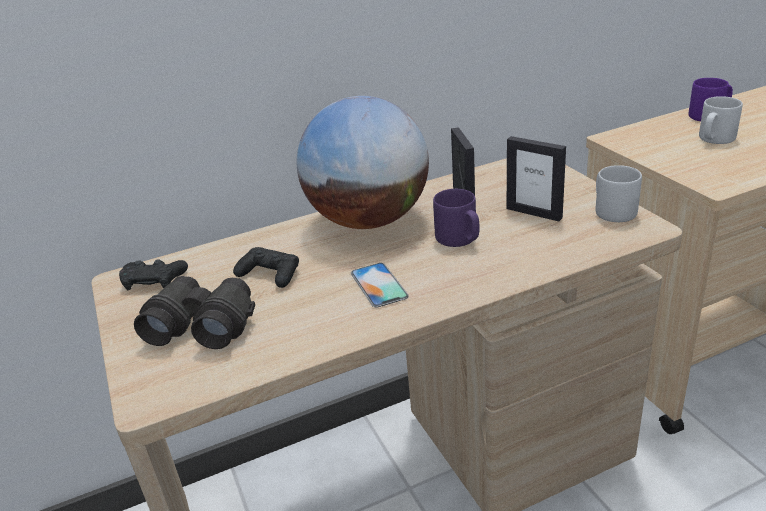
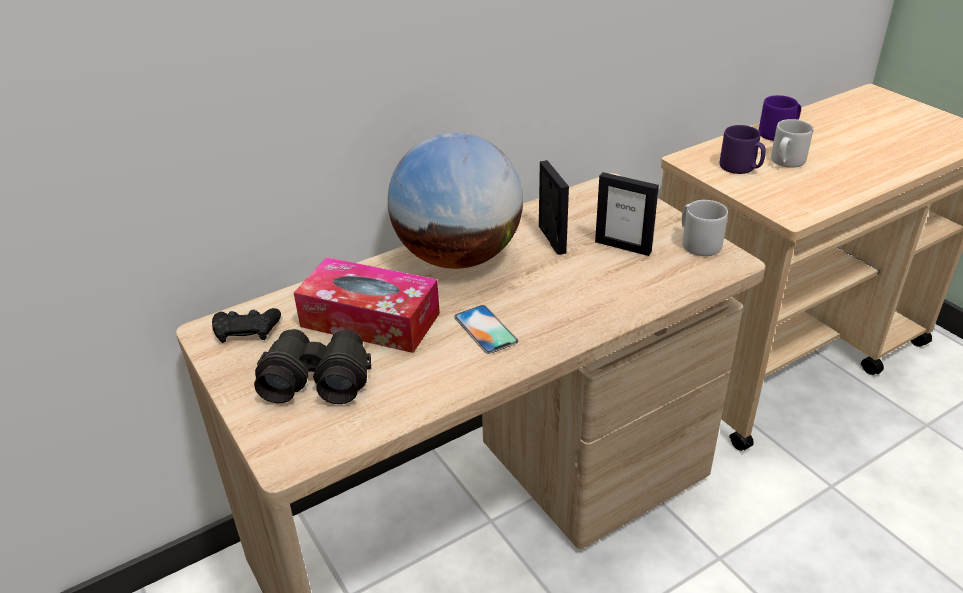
camera: 10 degrees left, 5 degrees up
black game controller [233,247,299,288] -> tissue box [294,257,440,353]
purple mug [433,189,480,247] -> purple mug moved to [720,125,766,174]

